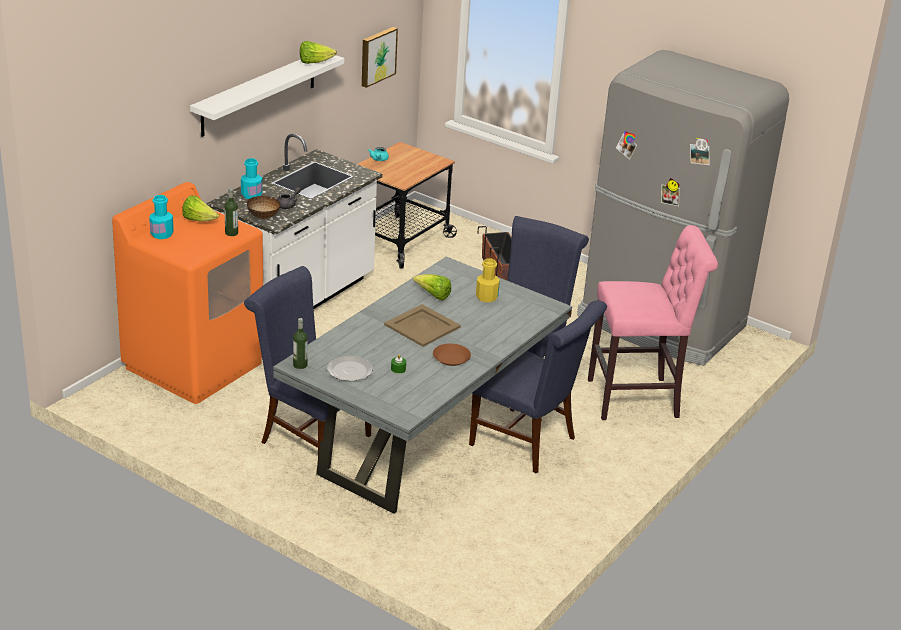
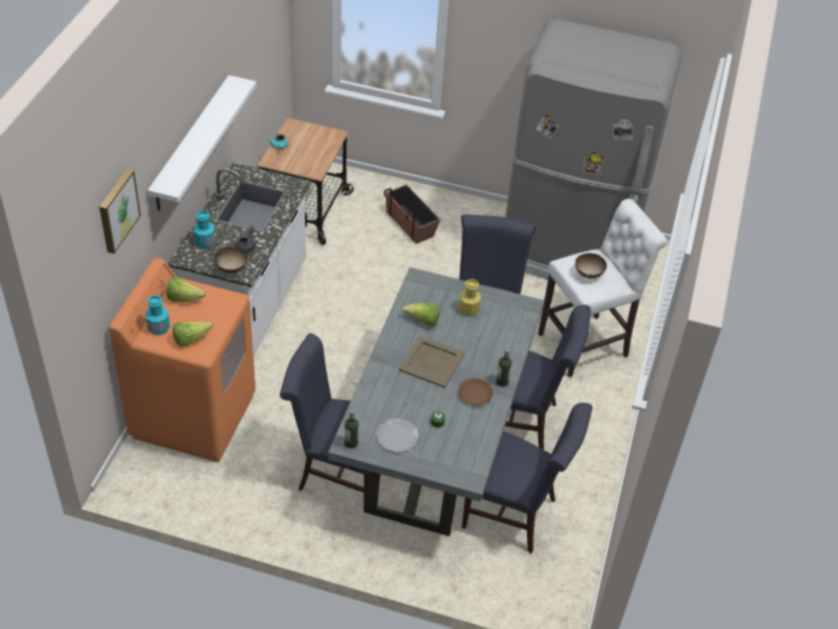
camera: 20 degrees left, 15 degrees up
bottle [224,188,238,236] -> bottle moved to [496,349,512,387]
lettuce [300,41,337,64] -> lettuce moved to [172,322,213,347]
picture [362,27,398,88] -> picture moved to [99,169,141,254]
pink stool [588,225,718,420] -> white stool [538,199,668,377]
none -> blue chair [462,403,593,553]
none -> bowl [575,253,607,279]

